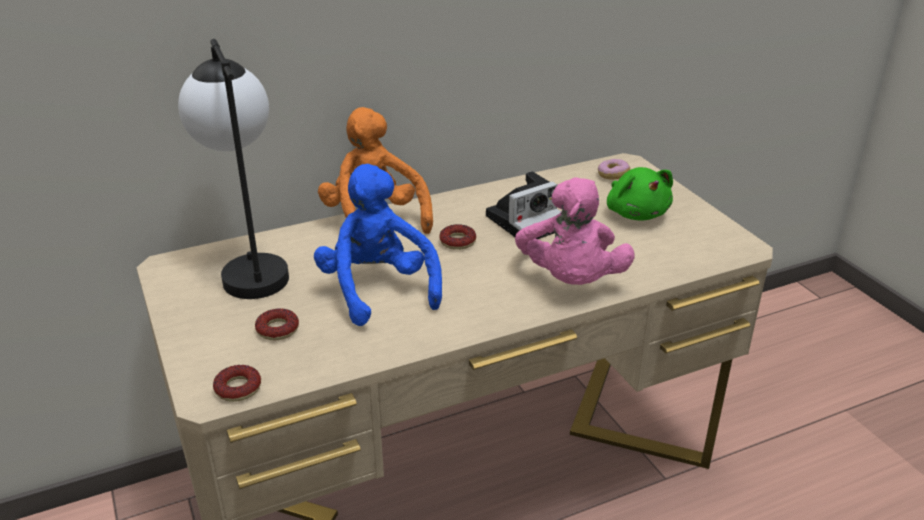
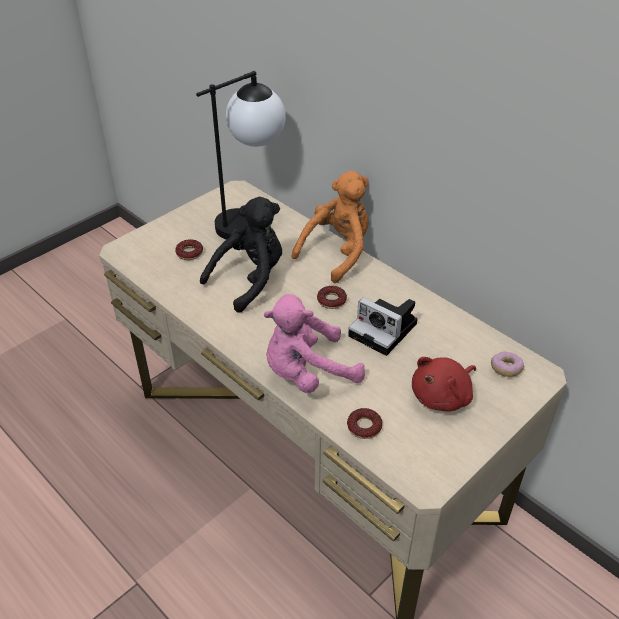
camera: 70 degrees right, 10 degrees up
donut [213,365,261,402] -> donut moved to [347,408,382,439]
blue plush toy [314,164,442,326] -> black plush toy [200,197,282,313]
green plush toy [607,167,673,221] -> red plush toy [412,357,476,412]

